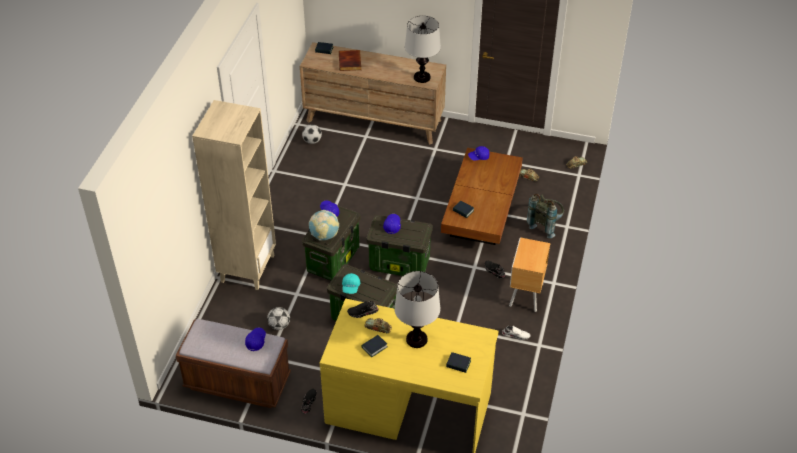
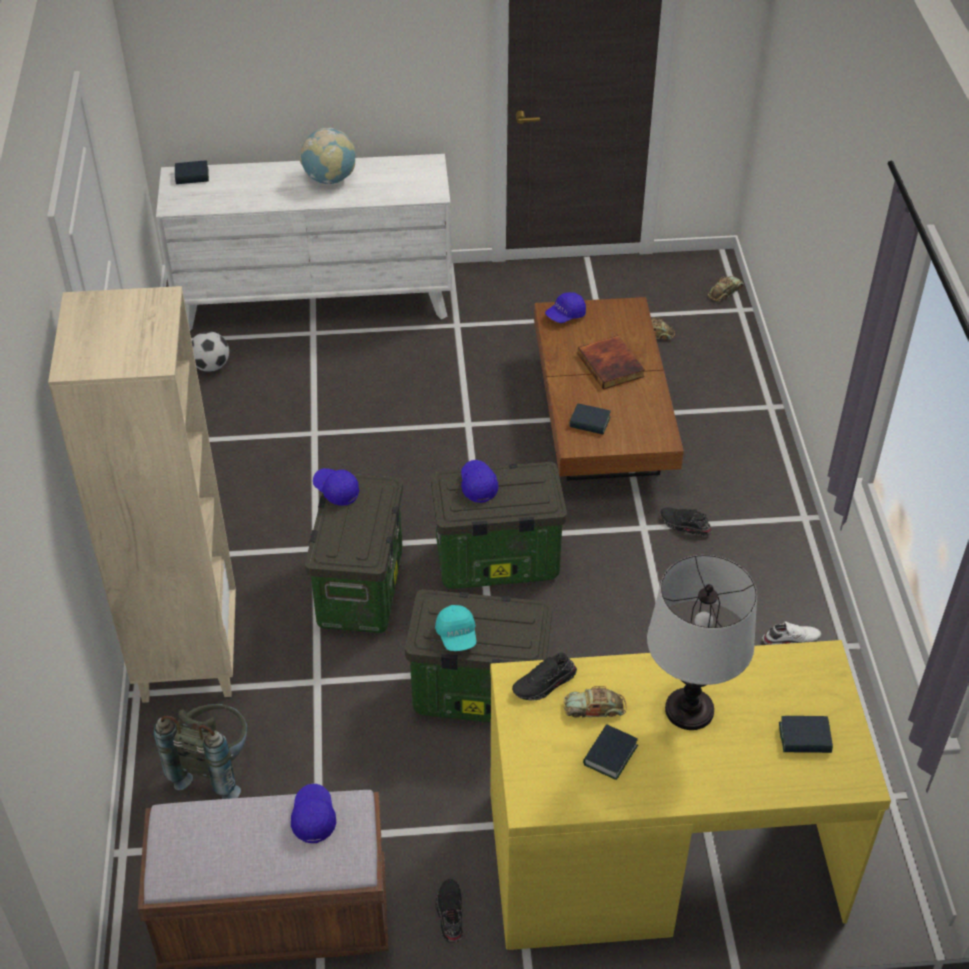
camera: 20 degrees left, 0 degrees up
football [267,307,290,330] -> none
brown dresser [300,42,446,144] -> white dresser [156,154,452,331]
globe [309,210,339,240] -> globe moved to [299,128,355,184]
book [339,50,361,71] -> book moved to [578,335,645,389]
table lamp [405,16,441,83] -> none
brown nightstand [509,238,550,312] -> none
grey backpack [527,194,564,239] -> grey backpack moved to [154,704,247,799]

